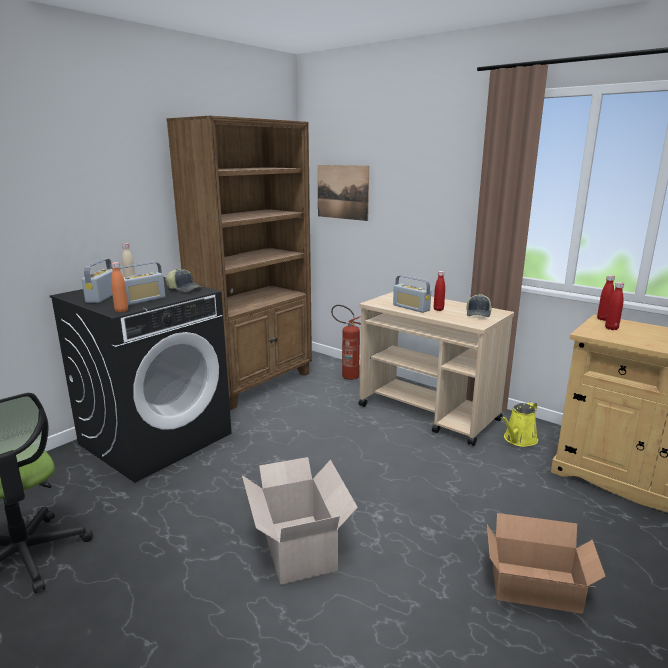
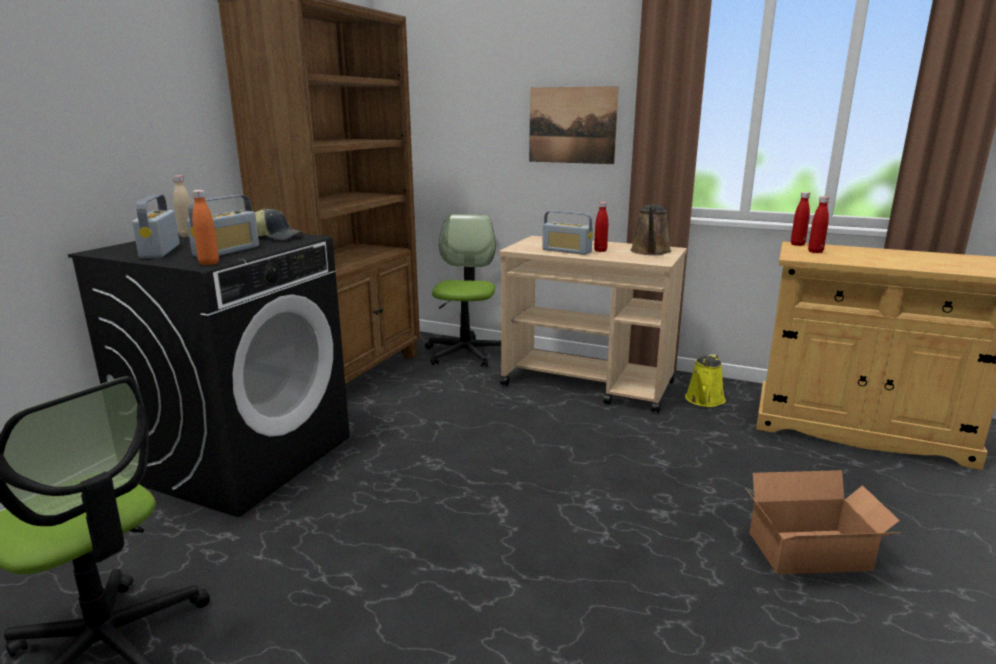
camera: 15 degrees left, 0 degrees up
cardboard box [242,457,358,585] -> none
picture [317,165,369,221] -> picture moved to [529,86,619,164]
fire extinguisher [331,305,361,380] -> office chair [425,214,501,367]
cap [466,294,492,317] -> brown watering can [630,204,671,255]

